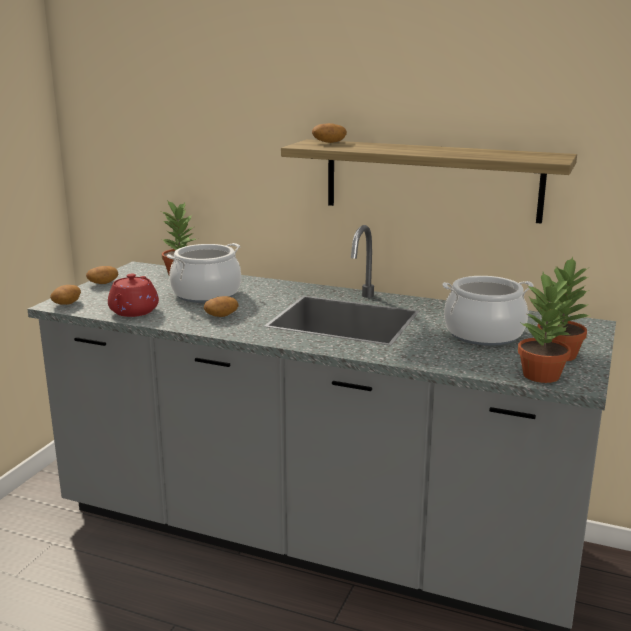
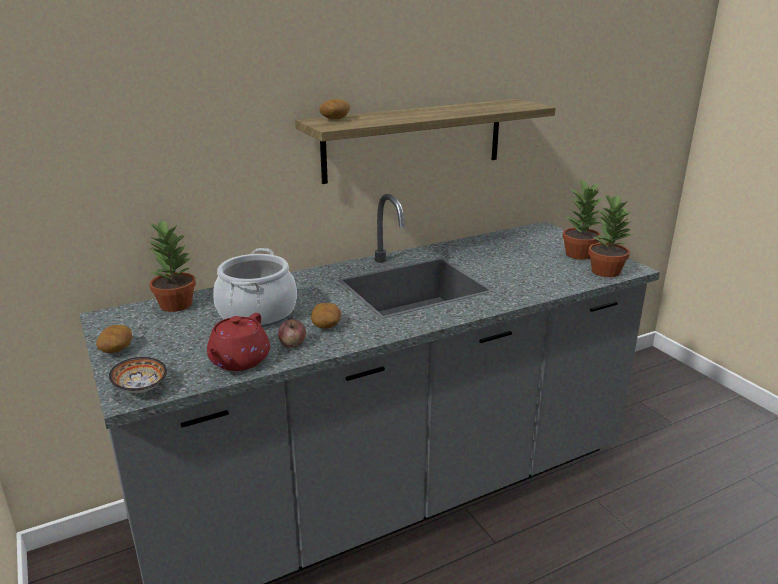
camera: 50 degrees left, 5 degrees up
potato [50,285,81,305] -> bowl [109,357,167,393]
red teapot [108,274,159,317] -> red teapot turned 60 degrees clockwise [207,313,270,371]
cooking pot [442,276,534,346] -> none
none -> apple [278,319,306,348]

